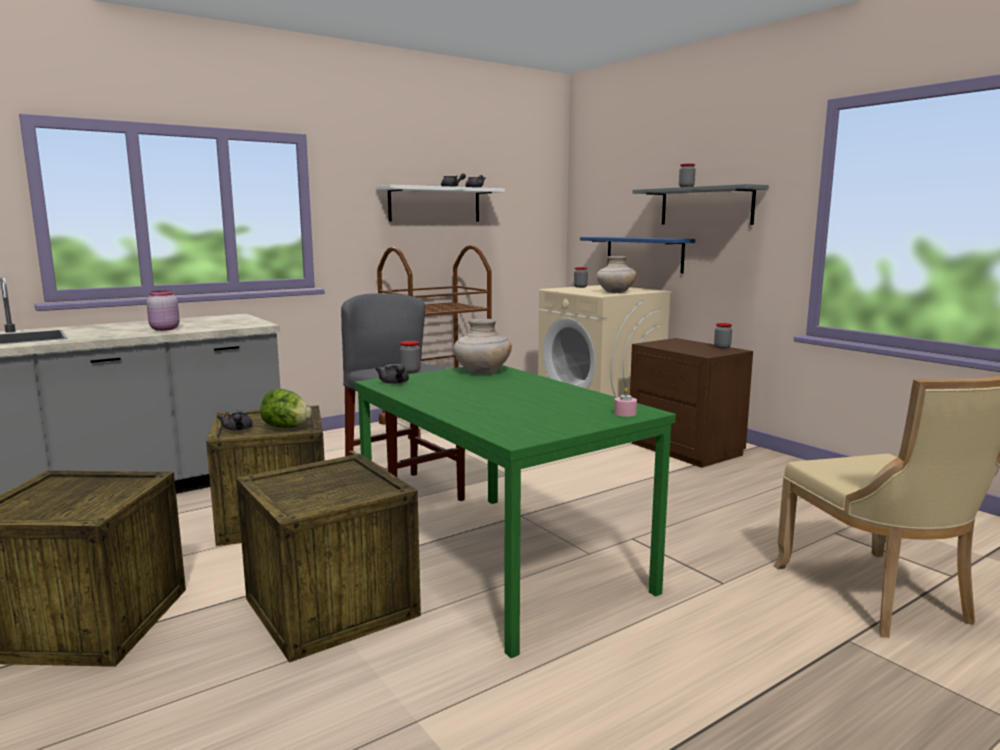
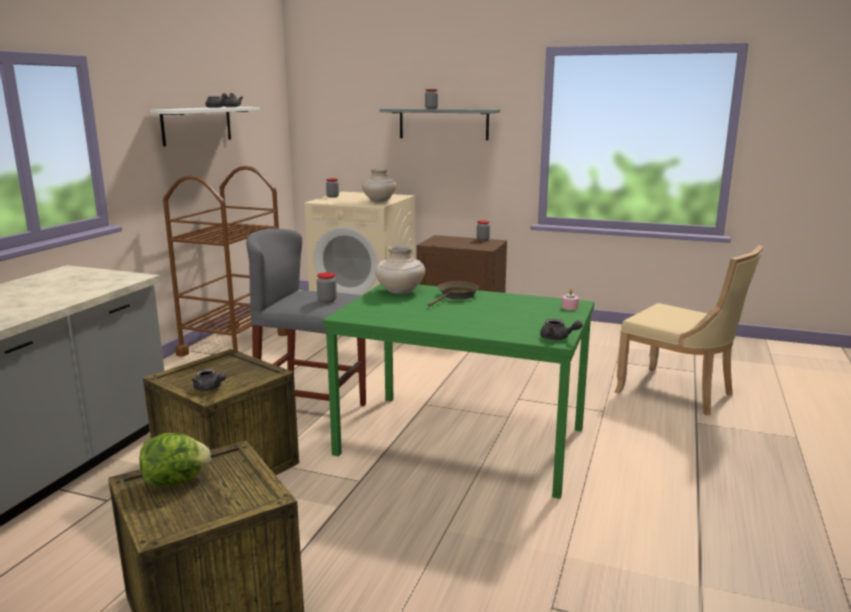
camera: 35 degrees left, 5 degrees up
pink jar [146,290,180,331] -> none
crate [236,454,421,663] -> none
lettuce [260,389,312,428] -> lettuce moved to [139,433,211,486]
grey teapot [375,364,409,384] -> grey teapot moved to [540,319,583,340]
blue shelf [580,237,695,273] -> none
none -> brown frying pan [428,281,479,307]

